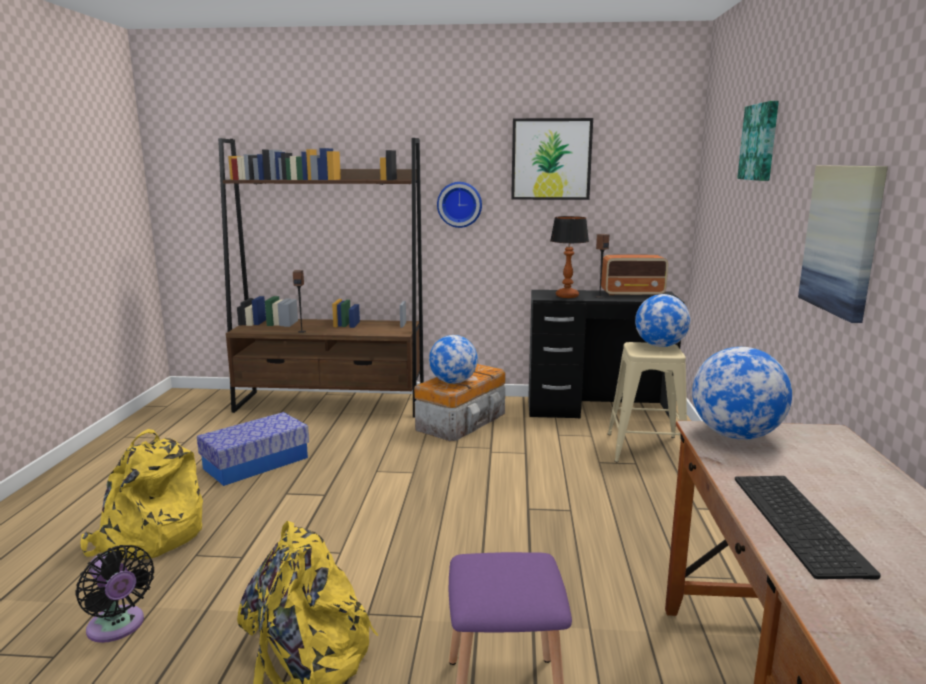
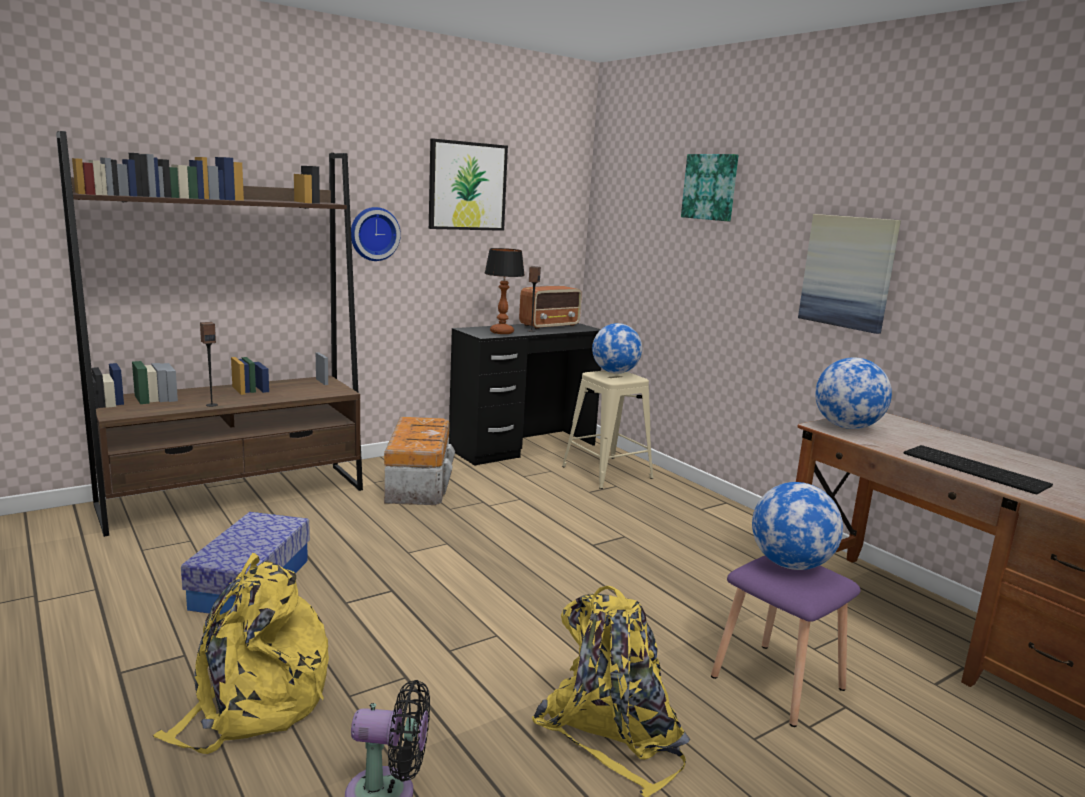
camera: 40 degrees left, 0 degrees up
globe [429,335,478,384] -> globe moved to [752,482,843,570]

